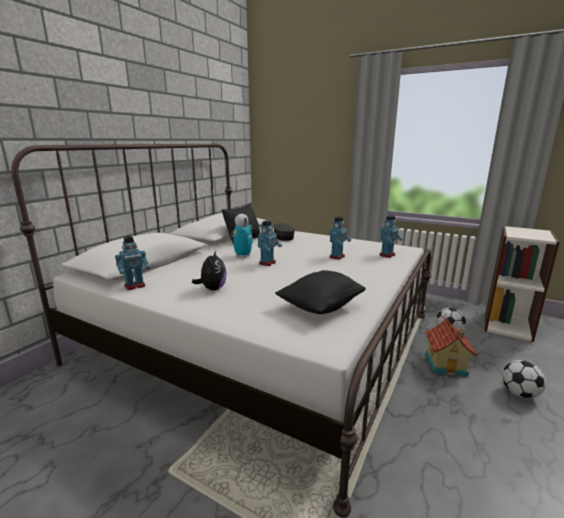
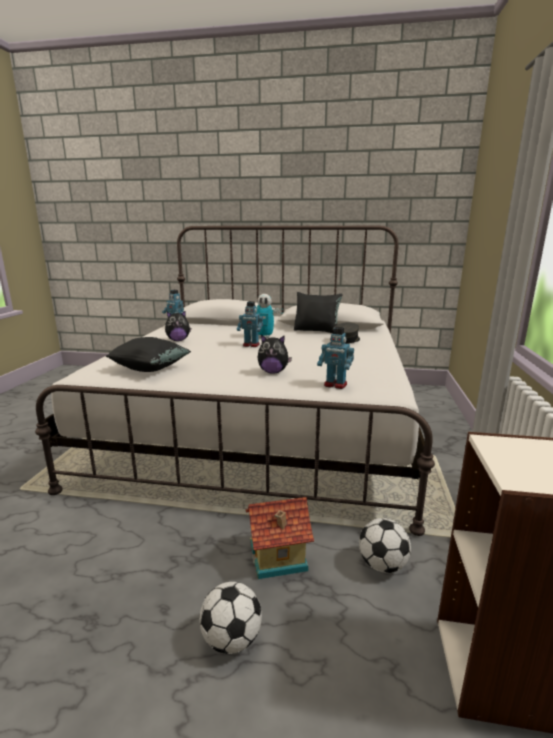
camera: 70 degrees right, 0 degrees up
toy robot [329,216,351,260] -> none
none -> plush toy [257,335,292,374]

